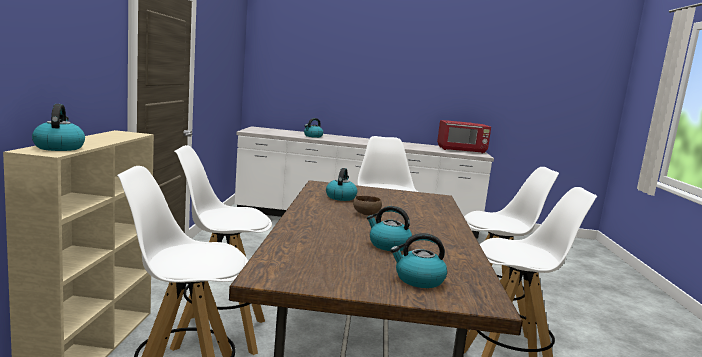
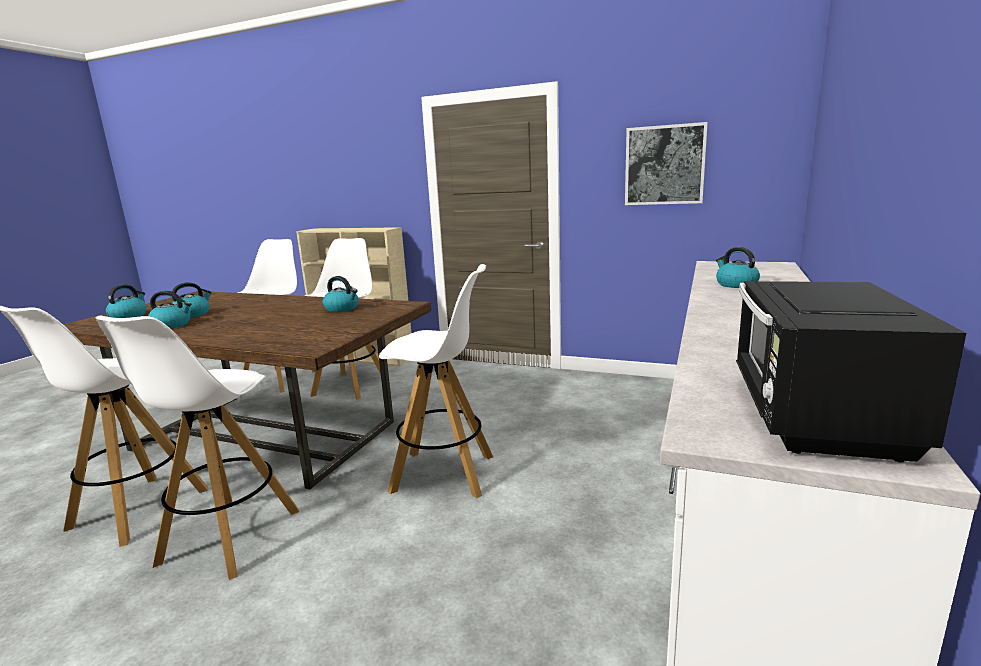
camera: 110 degrees right, 5 degrees up
kettle [32,104,85,151] -> kettle moved to [148,291,191,329]
brown bowl [353,195,382,215] -> none
red microwave [437,120,491,153] -> black microwave [736,281,966,462]
none -> picture [625,122,708,205]

